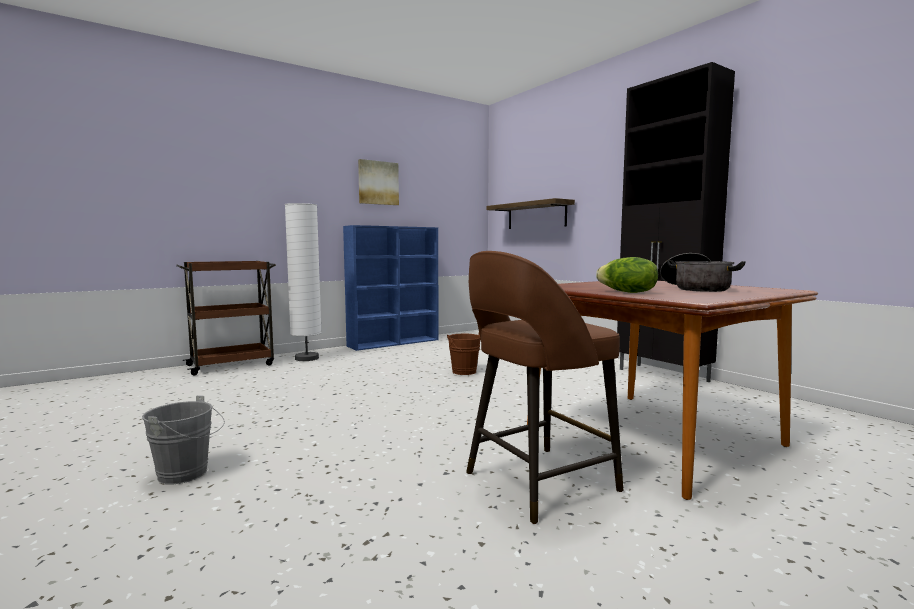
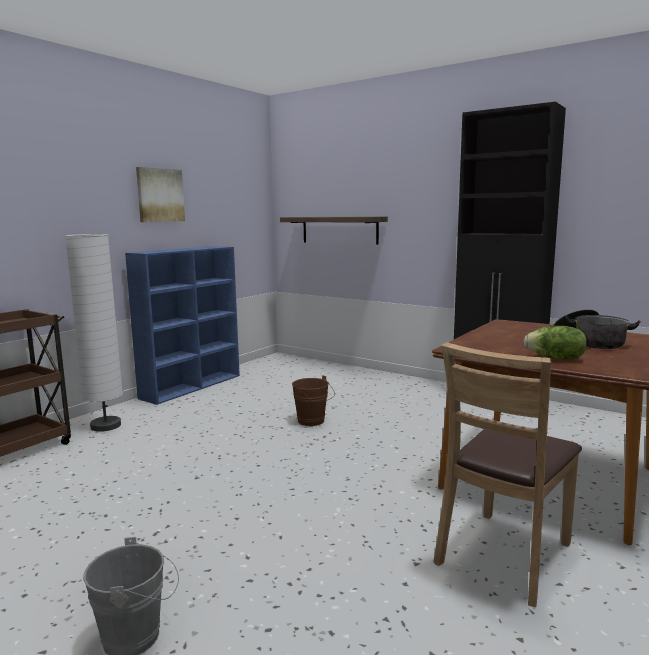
camera: 20 degrees left, 5 degrees up
brown stool [466,251,623,524] -> brown chair [433,342,582,607]

